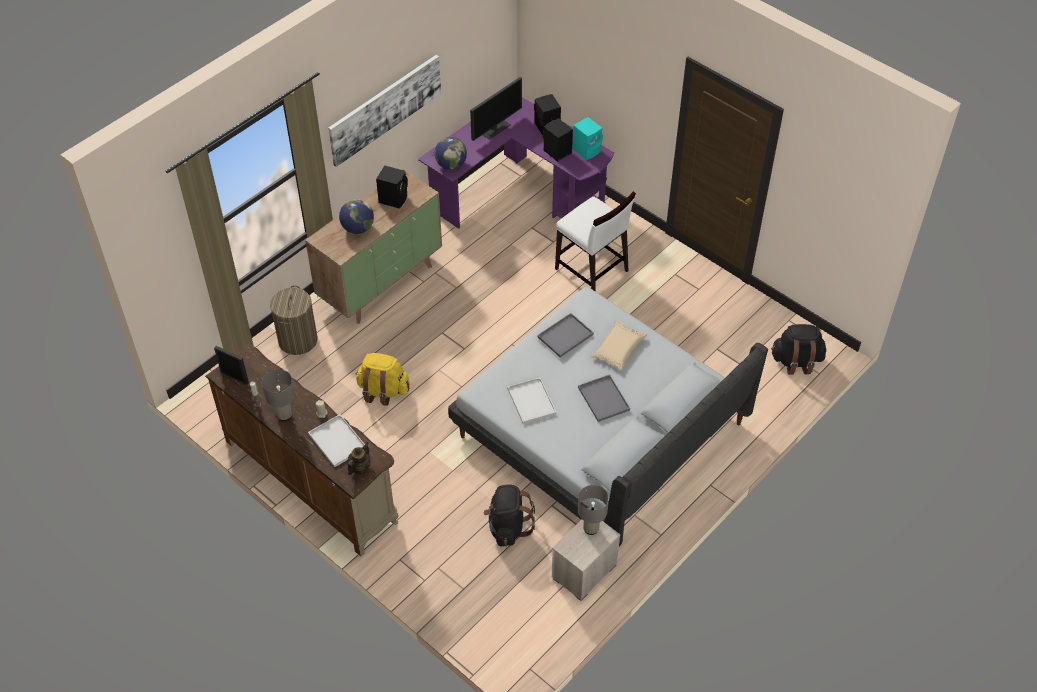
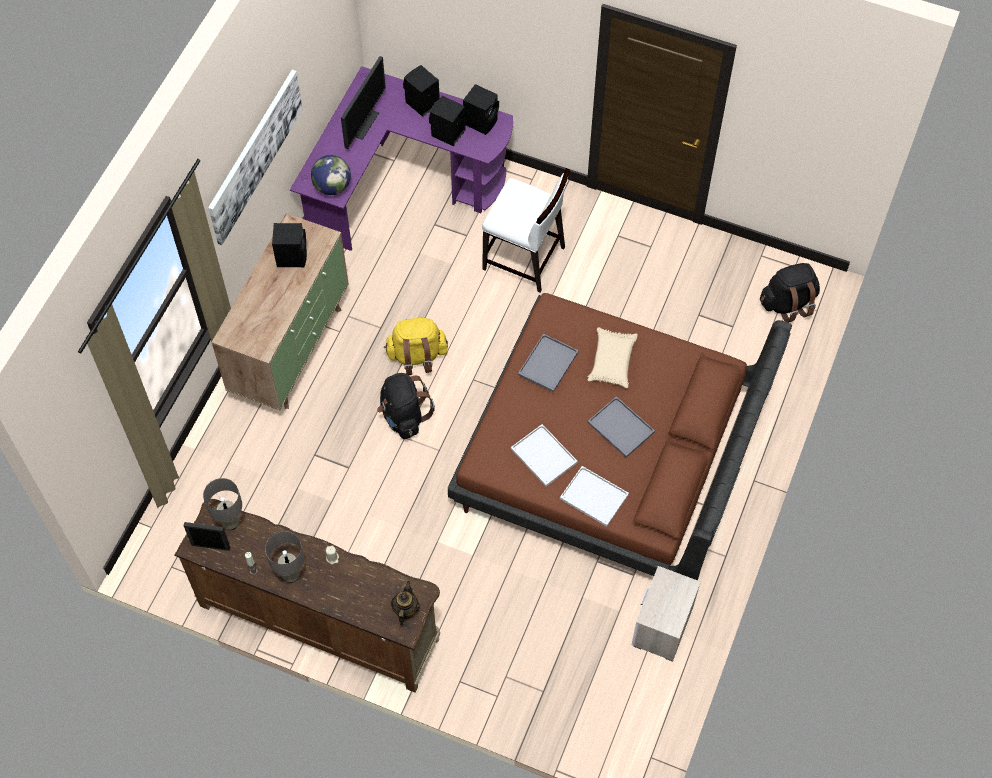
camera: 20 degrees left, 10 degrees up
laundry basket [270,285,318,355] -> none
white tray [308,414,365,467] -> white tray moved to [560,466,629,527]
globe [339,199,374,234] -> none
yellow backpack [355,353,410,406] -> yellow backpack moved to [384,318,448,375]
grey bed [448,287,768,546] -> brown bed [448,293,792,580]
black backpack [483,484,535,547] -> black backpack moved to [377,373,435,439]
turquoise speaker [572,117,603,160] -> black speaker [463,84,499,135]
grey table lamp [578,485,609,535] -> grey table lamp moved to [203,478,242,530]

